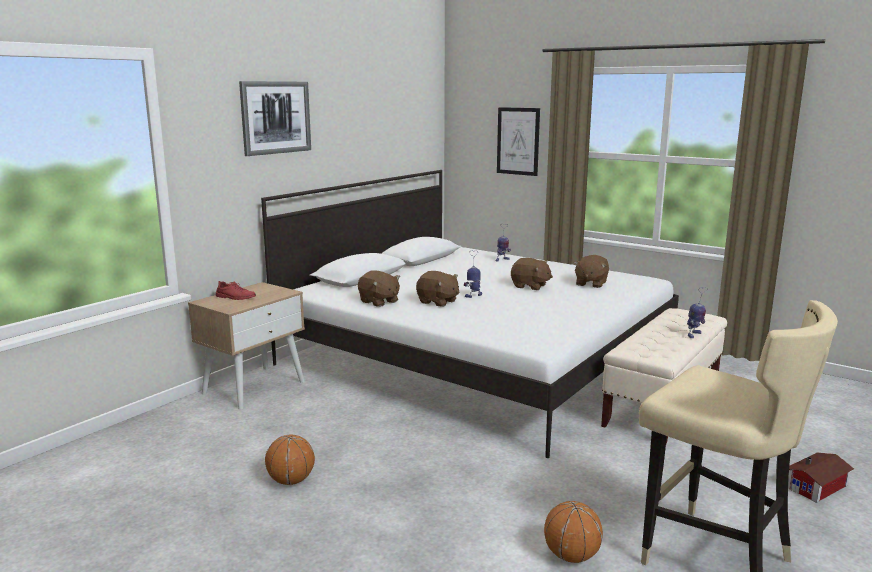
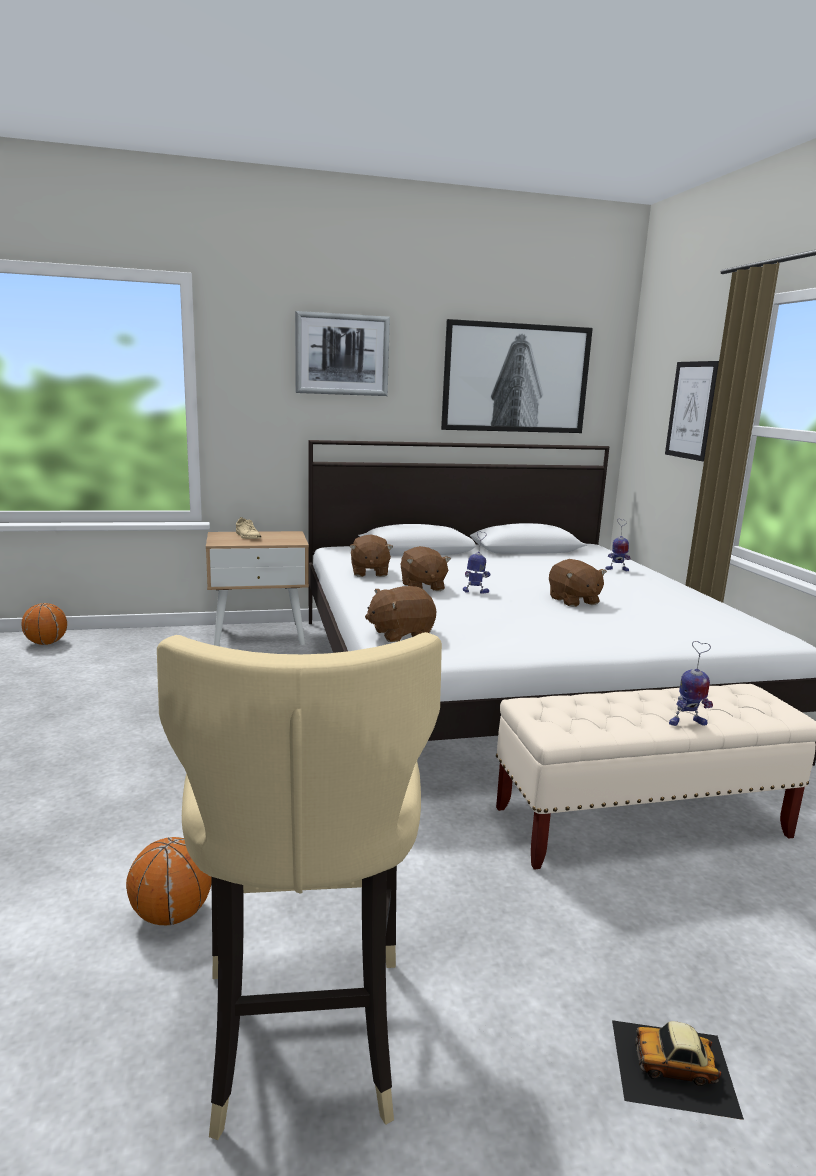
camera: 40 degrees right, 0 degrees up
red shoe [216,281,256,300] -> beige shoe [236,517,261,539]
basketball [265,435,315,485] -> basketball moved to [21,603,67,645]
brown plush toy [574,255,609,288] -> brown plush toy moved to [365,586,436,642]
toy house [788,453,854,503] -> toy car [612,1020,744,1120]
none -> picture [441,319,593,433]

